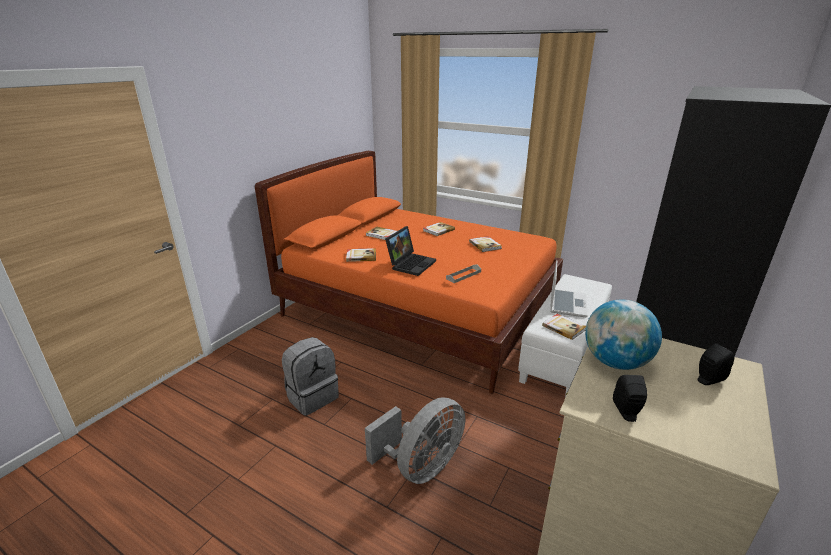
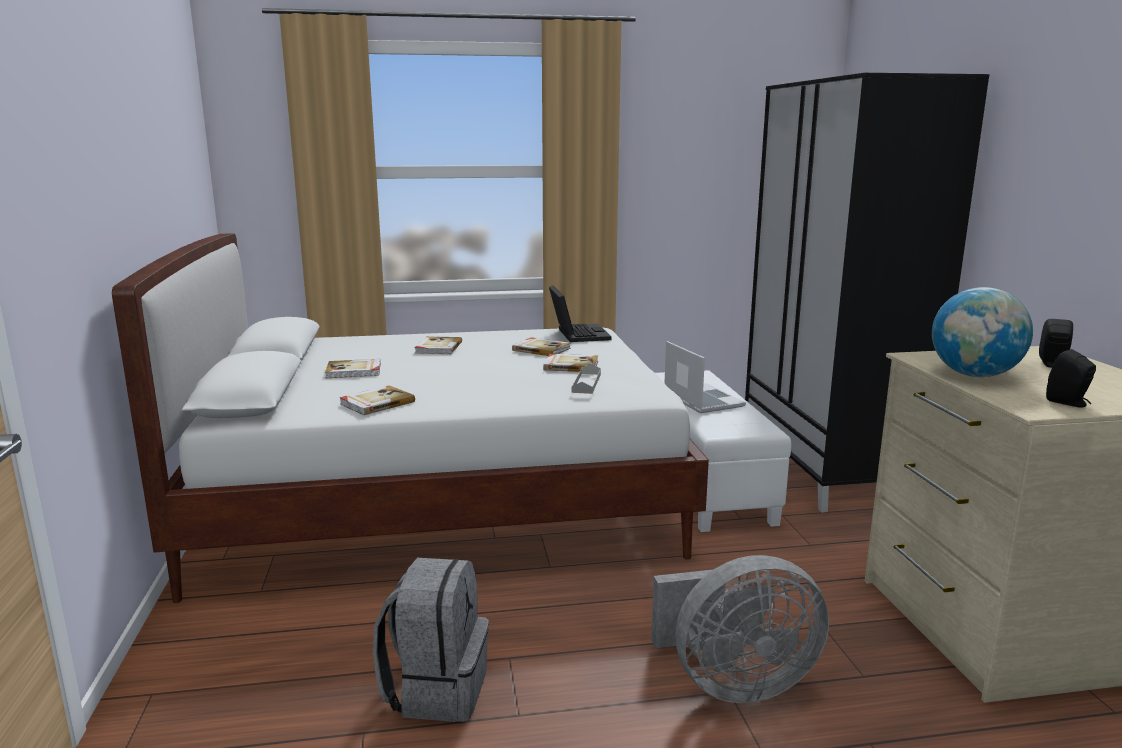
camera: 40 degrees left, 10 degrees down
orange bed [255,151,563,394] -> white bed [112,233,709,603]
grey fan [365,397,465,484] -> grey fan turned 75 degrees clockwise [651,555,829,703]
laptop [385,226,436,276] -> laptop moved to [549,286,611,342]
book [542,314,586,340] -> book moved to [543,354,598,372]

